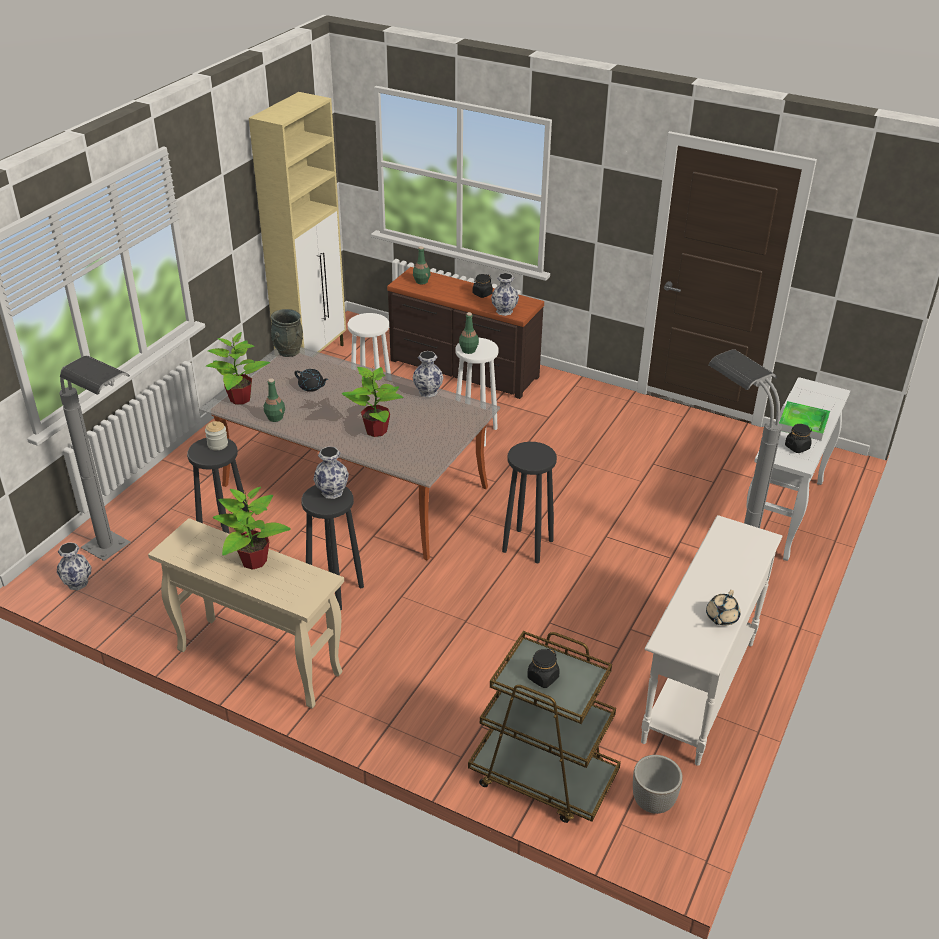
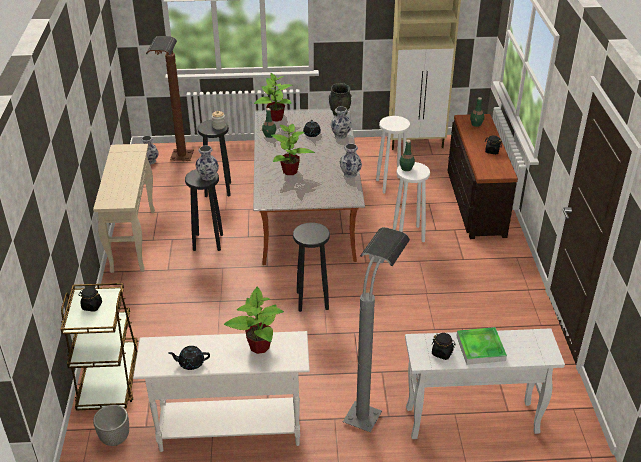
camera: 60 degrees right, 0 degrees up
grey floor lamp [59,356,131,561] -> brown floor lamp [146,36,194,161]
potted plant [213,487,291,570] -> potted plant moved to [224,287,284,354]
vase [491,273,519,316] -> vase moved to [331,106,352,139]
beige teapot [706,590,740,626] -> black teapot [169,346,210,370]

